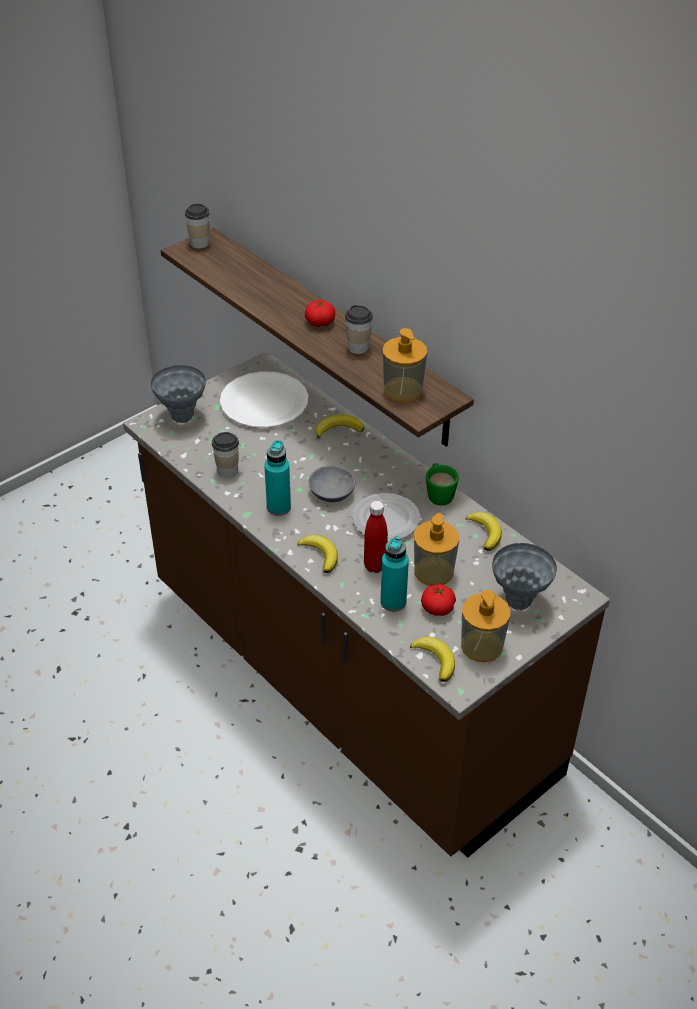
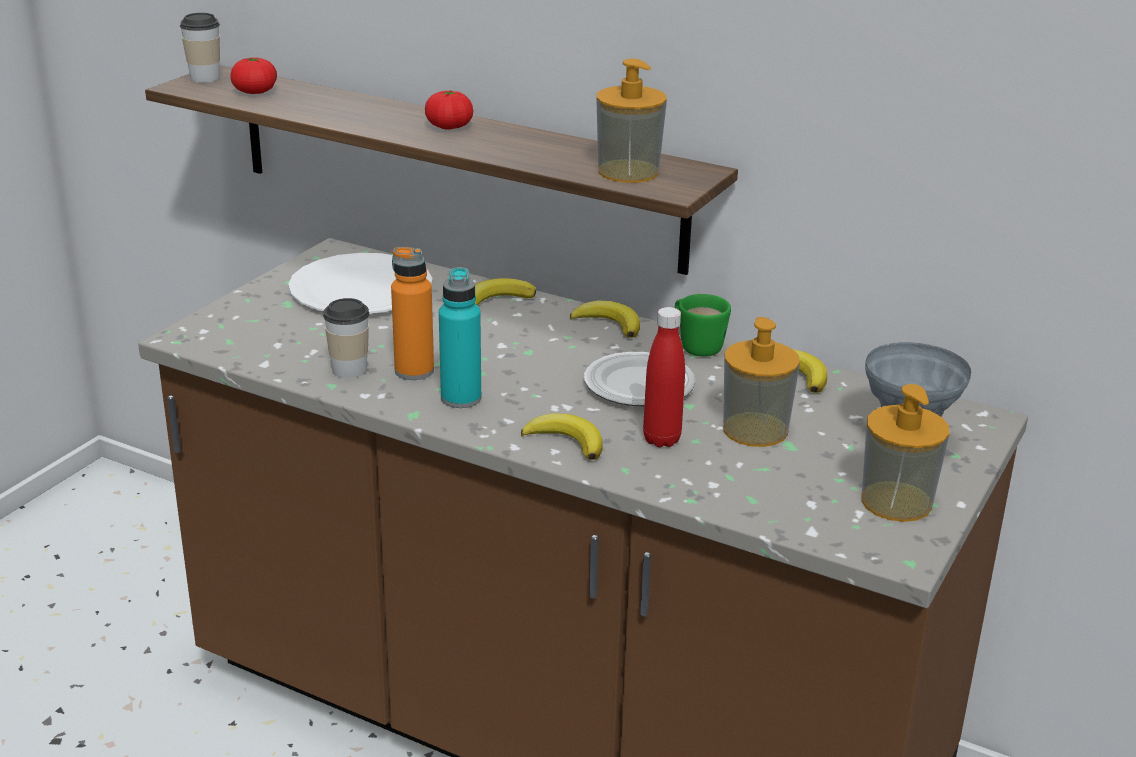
camera: 20 degrees left, 15 degrees down
grey vase [151,365,206,423] -> none
grey bowl [309,466,355,502] -> none
cup [345,305,373,354] -> none
turquoise bottle [380,536,409,612] -> none
banana [410,636,455,682] -> banana moved to [570,300,640,338]
tomato [421,584,456,616] -> tomato moved to [230,57,277,94]
none -> orange bottle [391,247,434,380]

